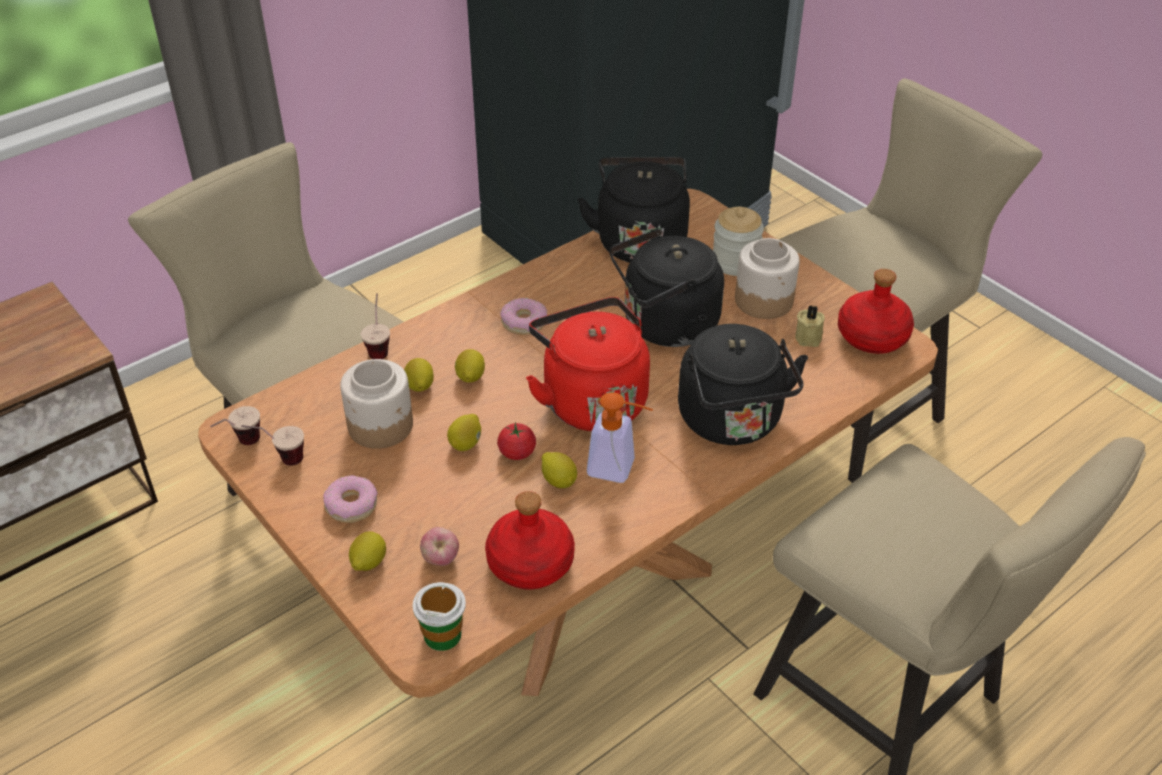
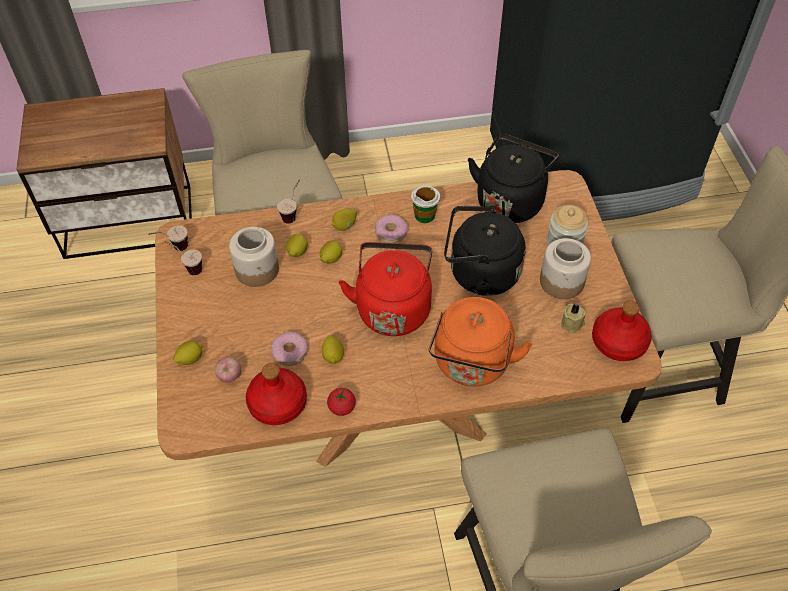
camera: 30 degrees right, 10 degrees up
donut [323,475,378,523] -> donut moved to [271,332,308,366]
cup [412,582,466,651] -> cup moved to [411,185,440,223]
lemon [447,414,481,451] -> lemon moved to [332,209,357,231]
tomato [497,422,536,460] -> tomato moved to [327,388,356,416]
soap dispenser [587,392,653,483] -> none
black kettle [678,324,808,445] -> orange kettle [429,297,532,386]

